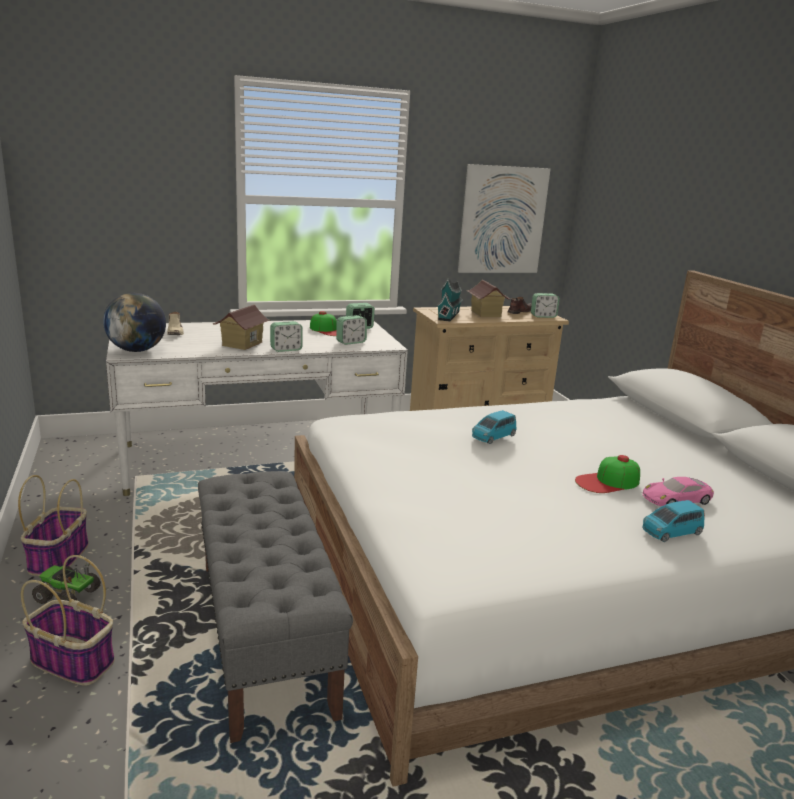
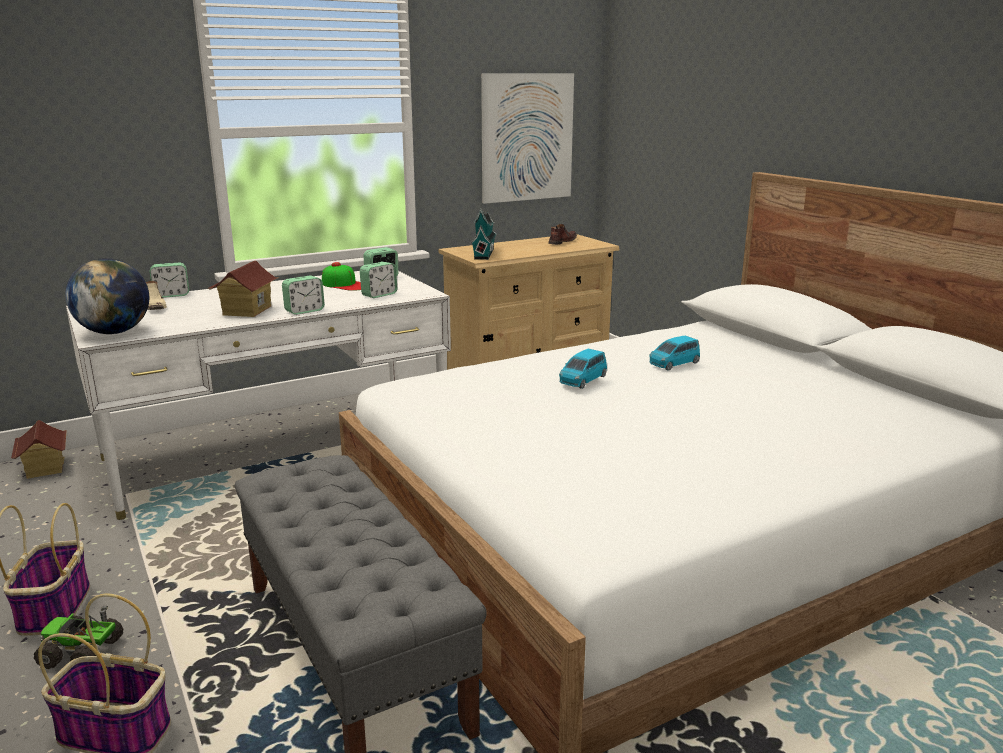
camera: 10 degrees left, 0 degrees up
toy house [468,280,510,317] -> toy house moved to [11,420,67,479]
alarm clock [531,293,559,318] -> alarm clock moved to [150,263,189,298]
cap [575,455,640,493] -> none
blue toy car [642,500,705,542] -> blue toy car moved to [649,336,700,371]
pink toy car [643,477,714,506] -> none

